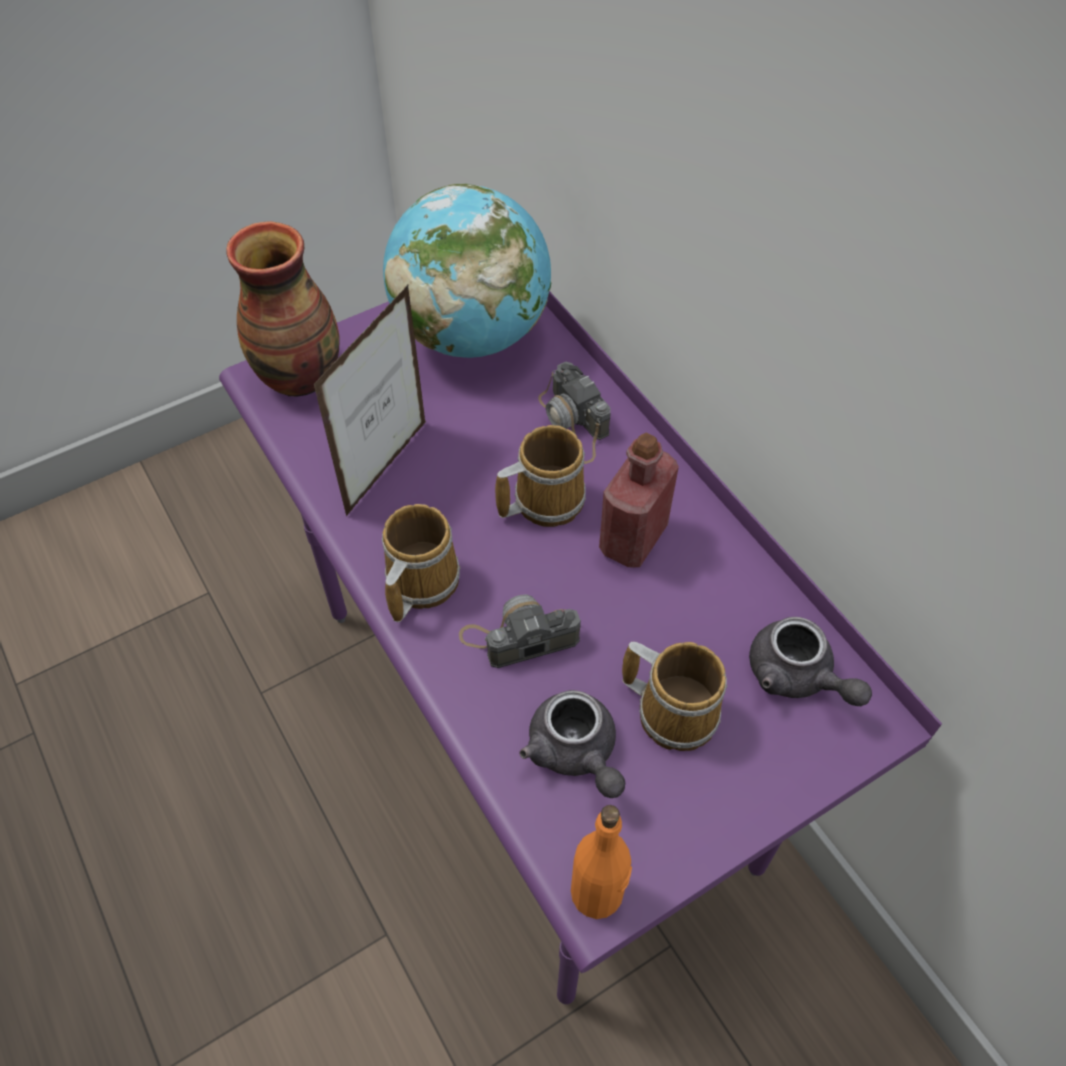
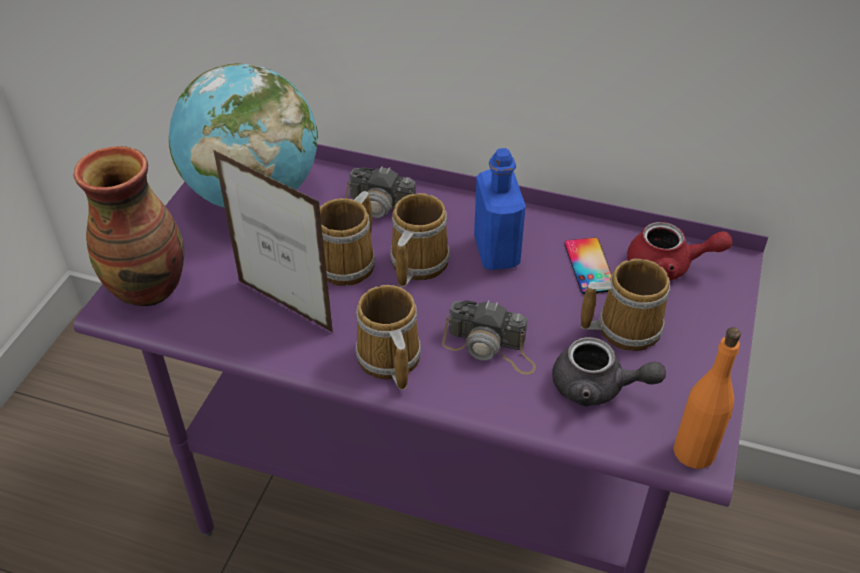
camera: 40 degrees left, 10 degrees down
picture frame [314,285,426,516] -> picture frame turned 135 degrees clockwise [213,150,333,333]
camera [459,595,581,668] -> camera turned 105 degrees counterclockwise [442,300,536,375]
red bottle [599,433,679,568] -> blue bottle [474,148,526,270]
grey teapot [749,617,872,706] -> red teapot [627,222,733,281]
none -> mug [320,191,375,286]
none -> phone [564,237,612,294]

